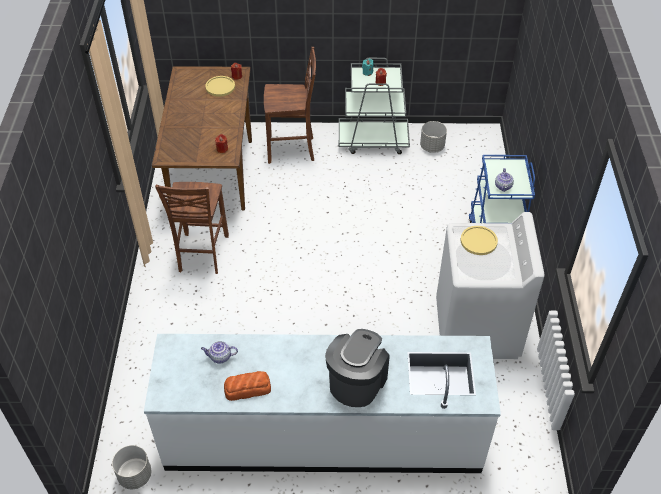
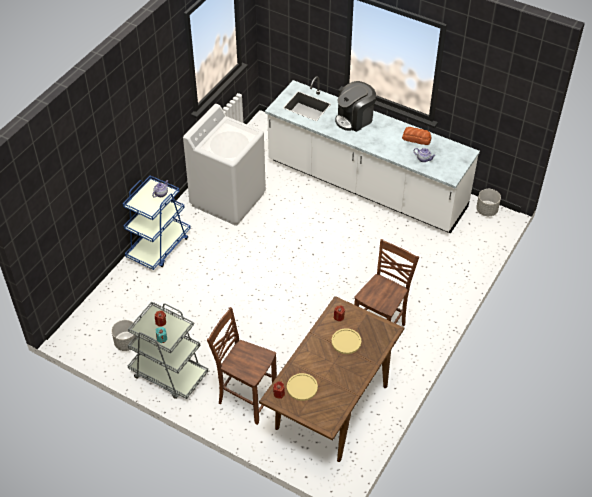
camera: 150 degrees left, 0 degrees up
yellow plate [460,226,498,255] -> yellow plate moved to [331,328,361,354]

